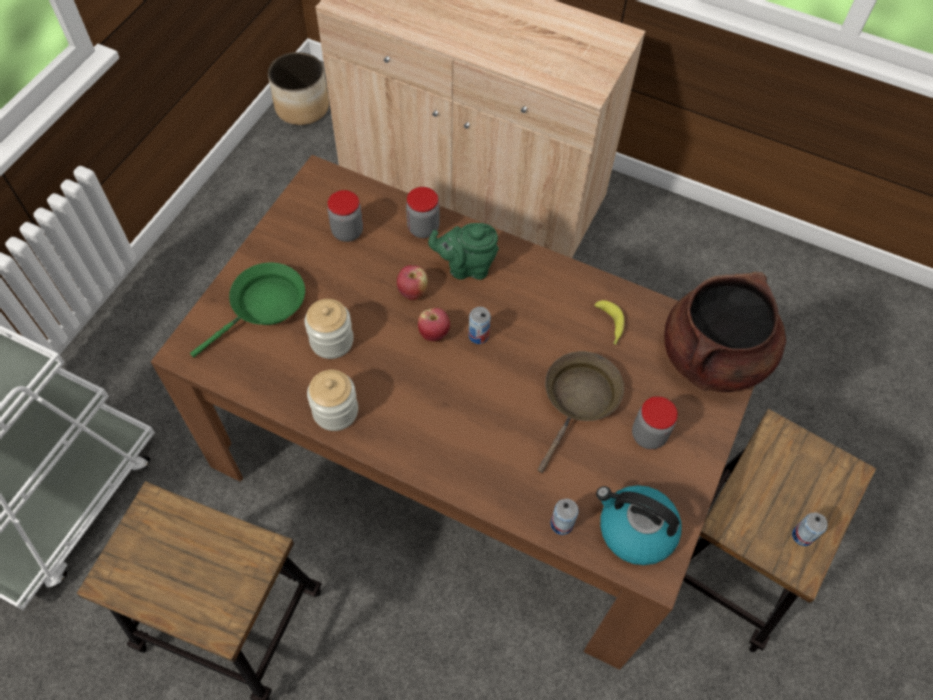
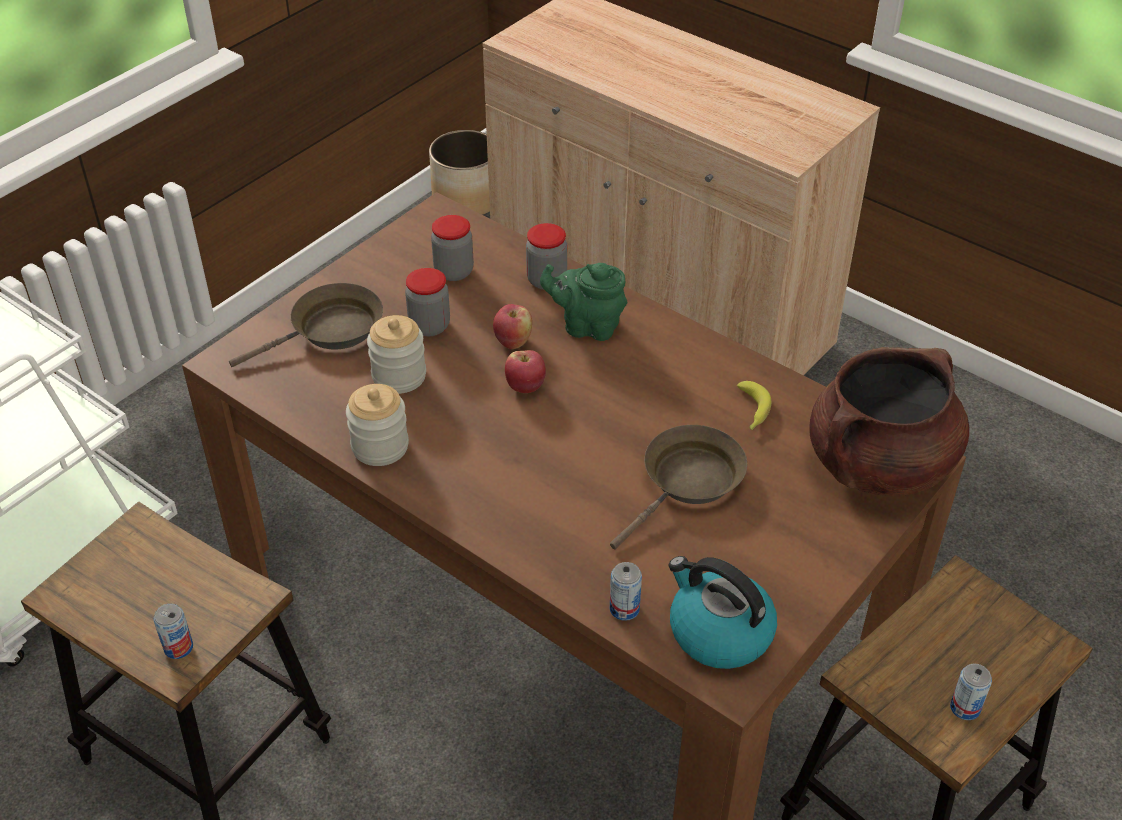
camera: 15 degrees right, 15 degrees down
green frying pan [190,262,305,358] -> brown frying pan [229,283,383,367]
can [469,307,491,344] -> can moved to [154,603,193,659]
jar [632,396,678,449] -> jar moved to [405,268,450,336]

